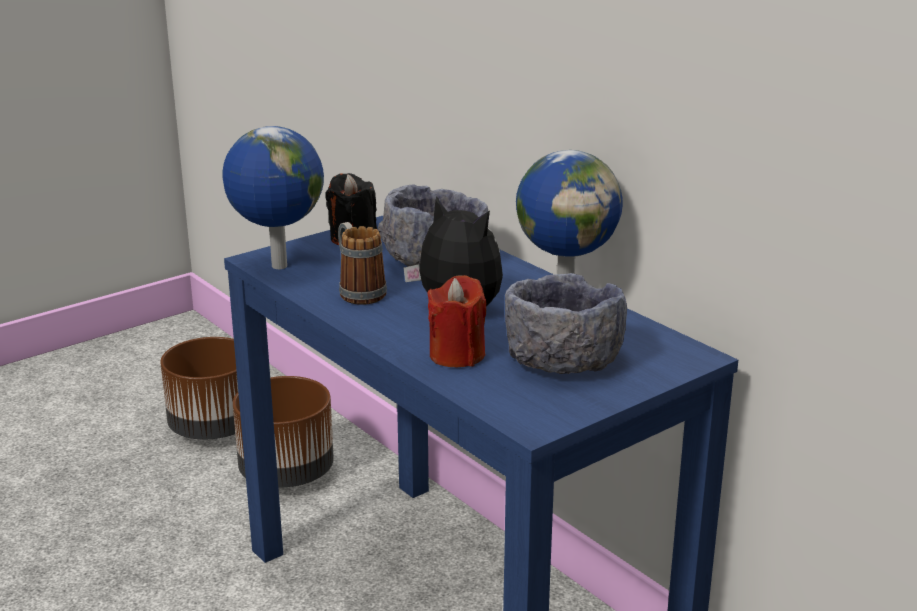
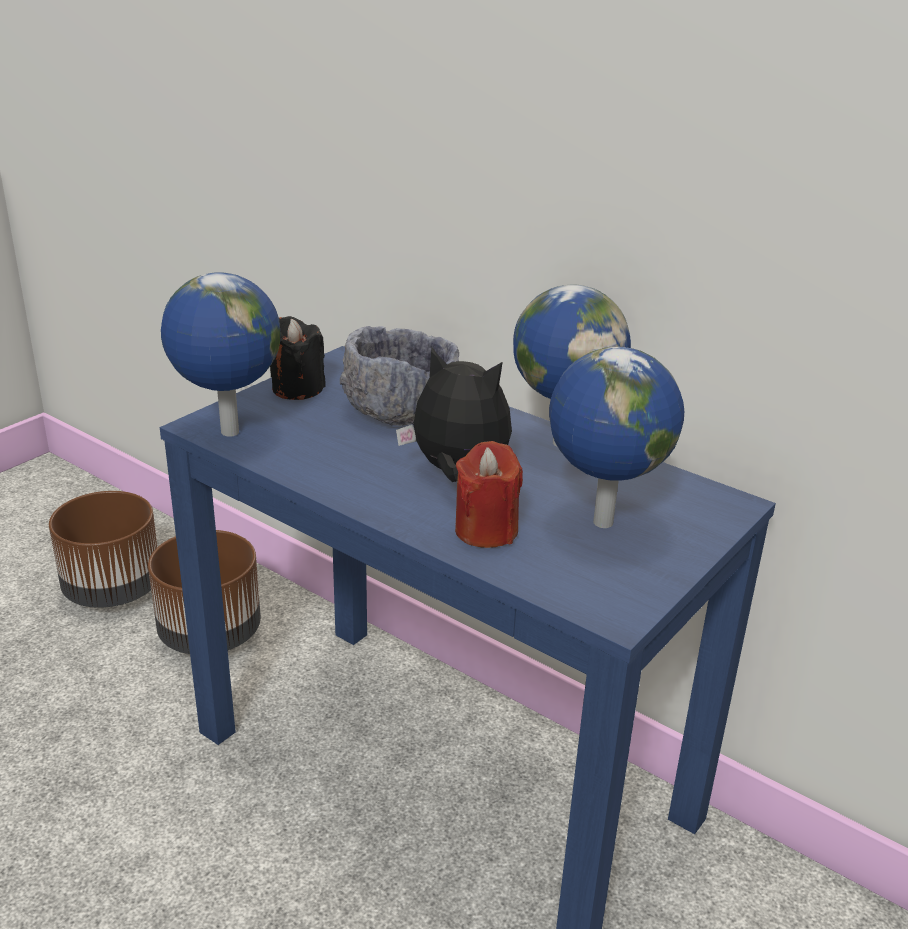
camera: 15 degrees left, 5 degrees up
mug [338,222,387,305] -> none
grey bowl [505,273,627,374] -> globe [549,347,684,528]

